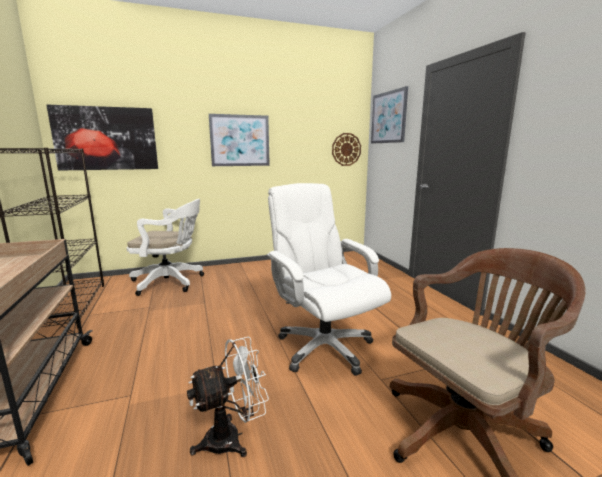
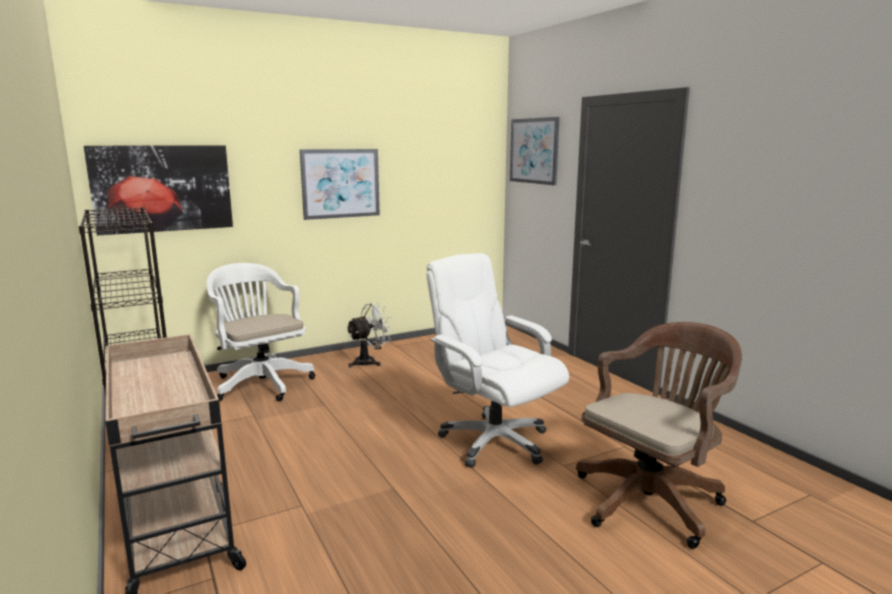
camera: 10 degrees left, 0 degrees up
white office chair [127,199,204,296] -> white office chair turned 120 degrees counterclockwise [207,263,315,401]
white fan [187,337,269,457] -> white fan moved to [346,302,392,367]
wall clock [332,133,361,166] -> none

